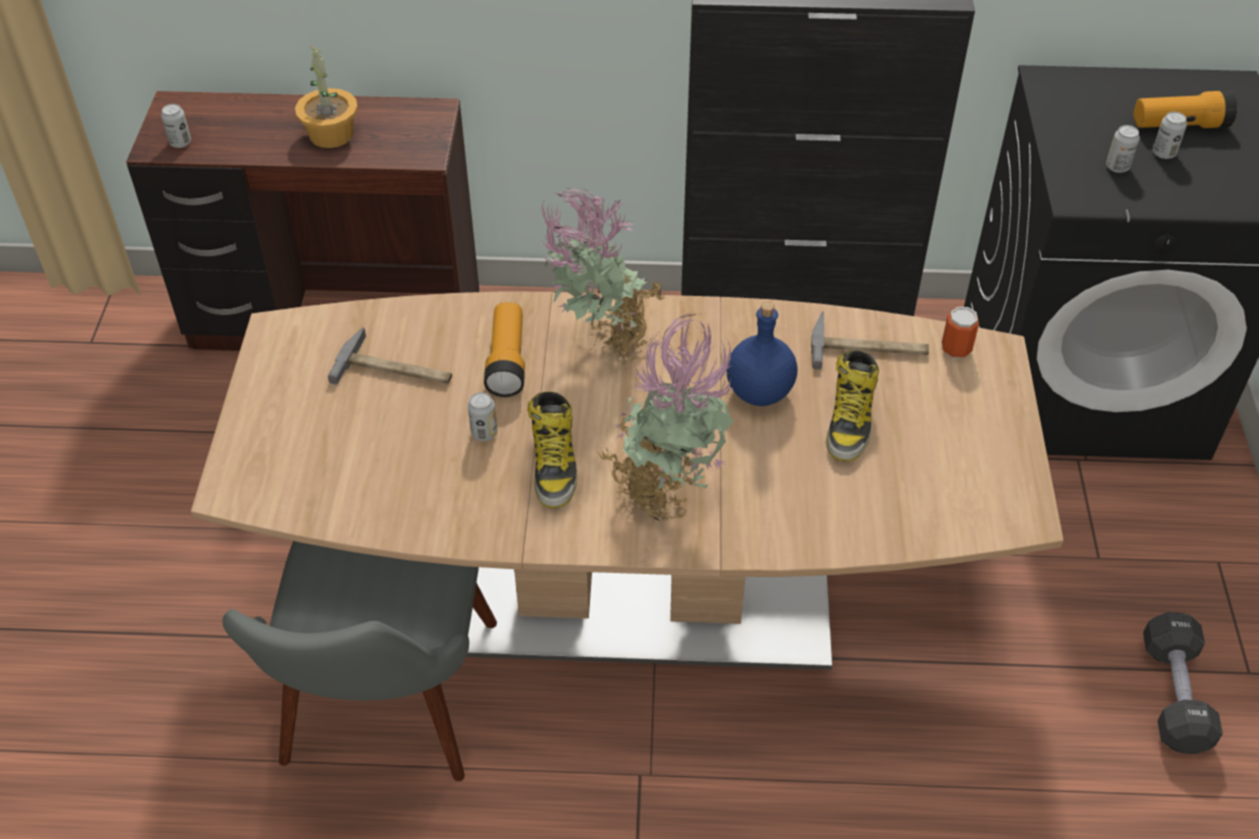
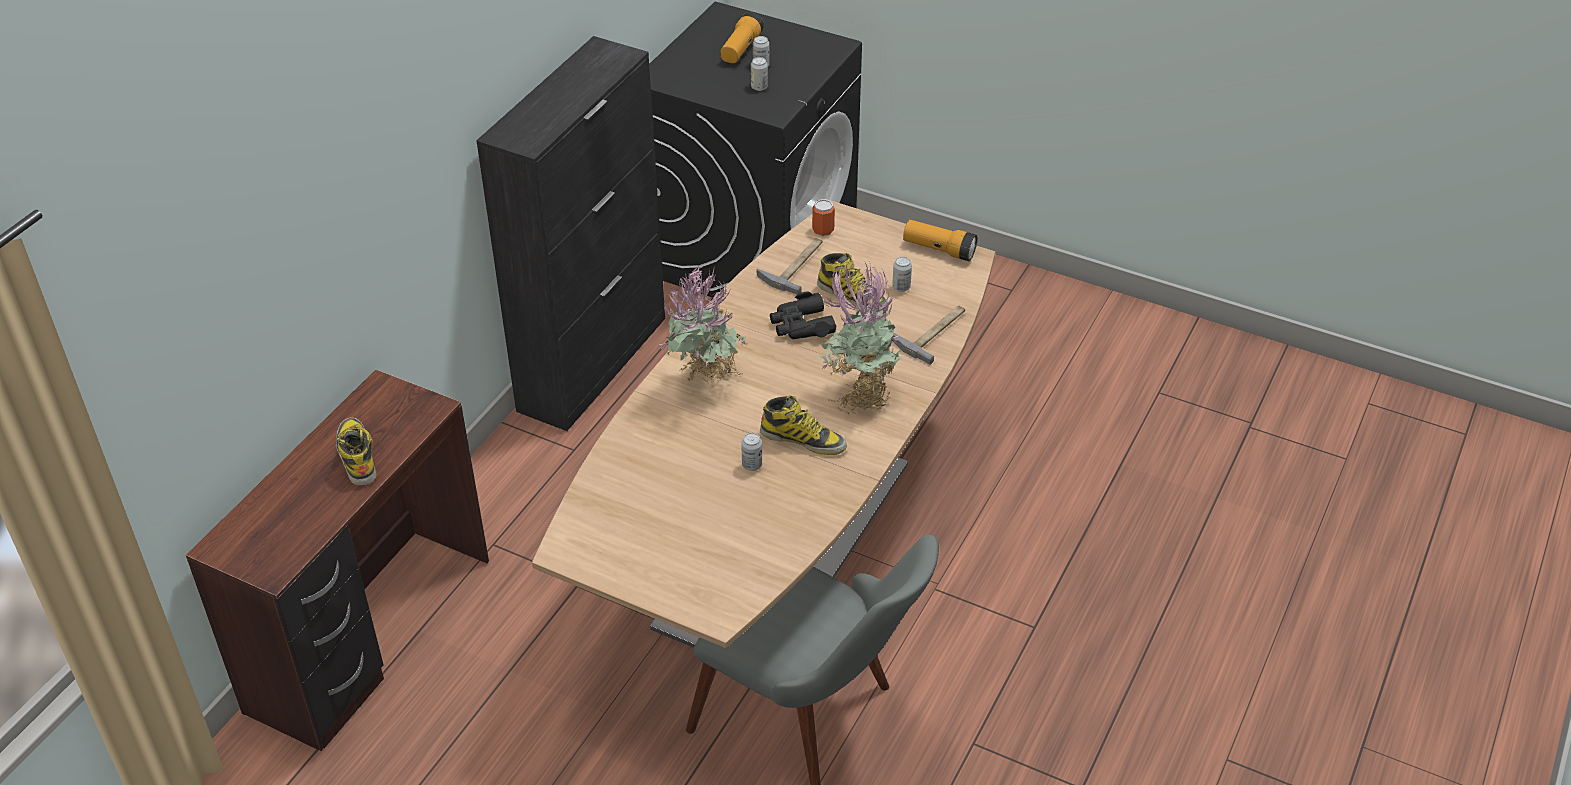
camera: 65 degrees left, 5 degrees down
can [161,104,191,148] -> can moved to [892,257,912,292]
potted plant [295,46,358,148] -> boot [336,418,377,485]
hammer [328,327,452,384] -> hammer moved to [892,306,965,365]
flashlight [484,302,525,397] -> flashlight moved to [903,220,977,261]
blue bottle [726,302,797,406] -> black binoculars [770,292,837,339]
black dumbbell [1143,612,1223,754] -> none

